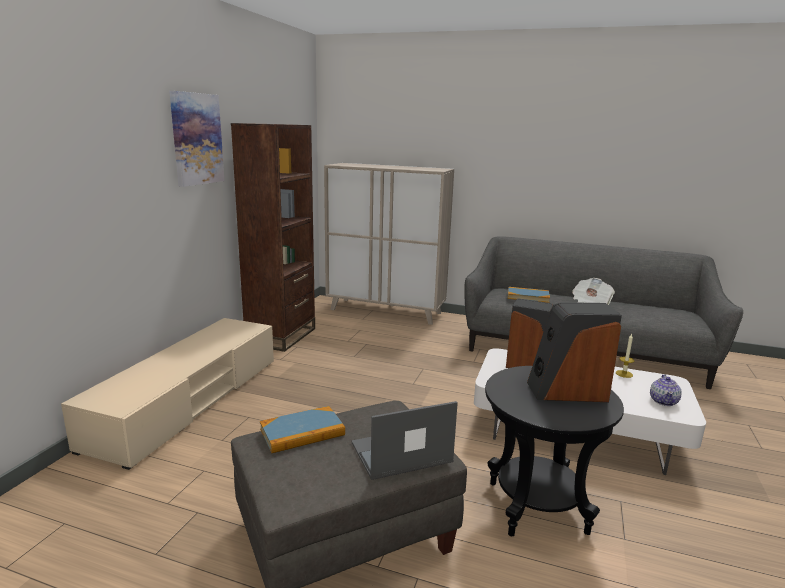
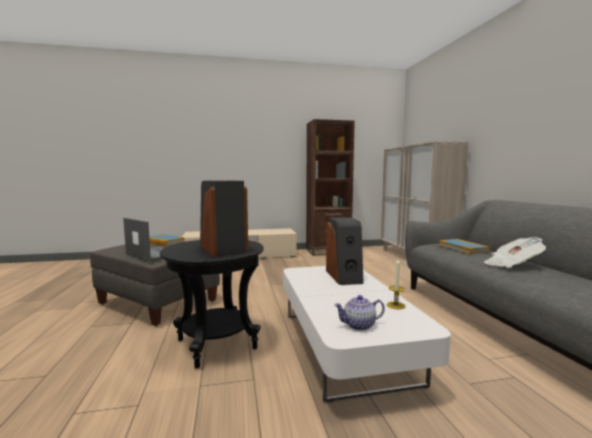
camera: 60 degrees right, 10 degrees down
picture [169,91,224,187] -> none

